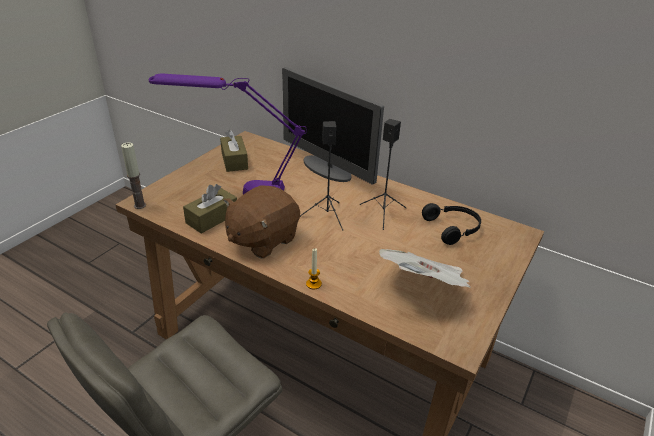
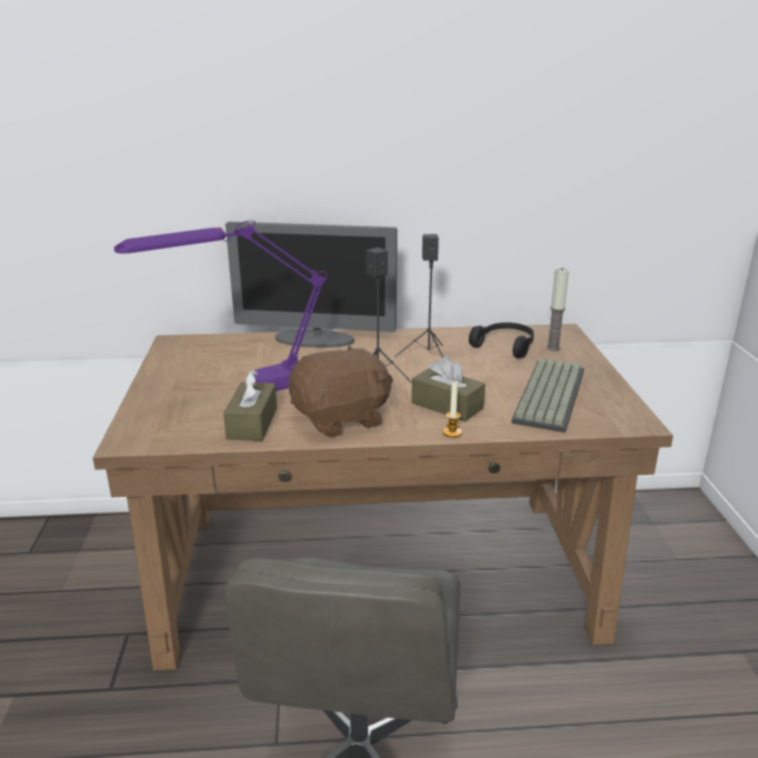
camera: 35 degrees left, 10 degrees down
candle [121,142,146,209] -> candle moved to [546,267,569,351]
brown tissue box [220,130,248,172] -> brown tissue box moved to [412,356,485,422]
brown plush toy [223,185,300,259] -> brown plush toy turned 120 degrees counterclockwise [288,344,393,437]
newspaper [379,249,471,288] -> keyboard [511,358,584,433]

